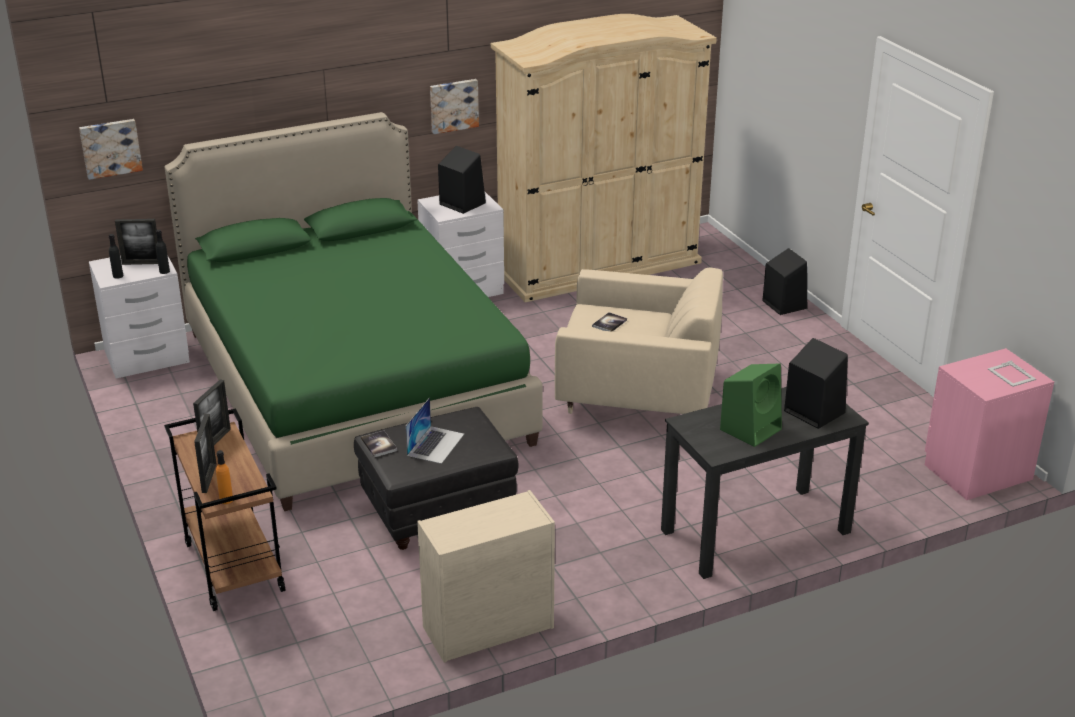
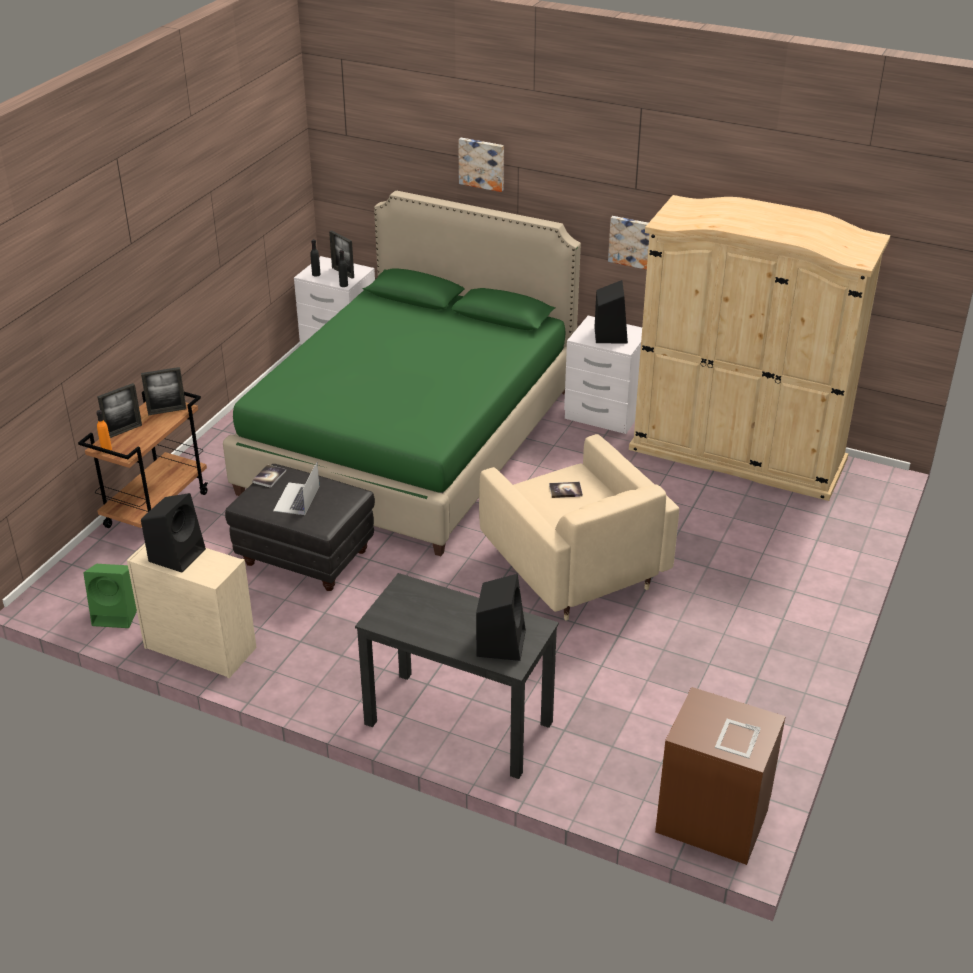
camera: 50 degrees right, 5 degrees up
picture [79,119,143,180] -> picture moved to [458,138,504,192]
laptop [405,397,464,464] -> laptop turned 120 degrees clockwise [273,462,320,515]
green speaker [720,363,782,447] -> green speaker moved to [83,564,137,628]
black speaker [762,248,807,315] -> black speaker moved to [141,493,206,573]
pink nightstand [925,348,1054,500] -> brown nightstand [655,687,786,865]

